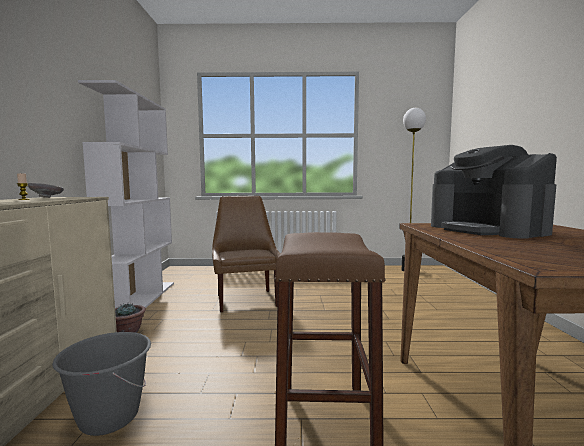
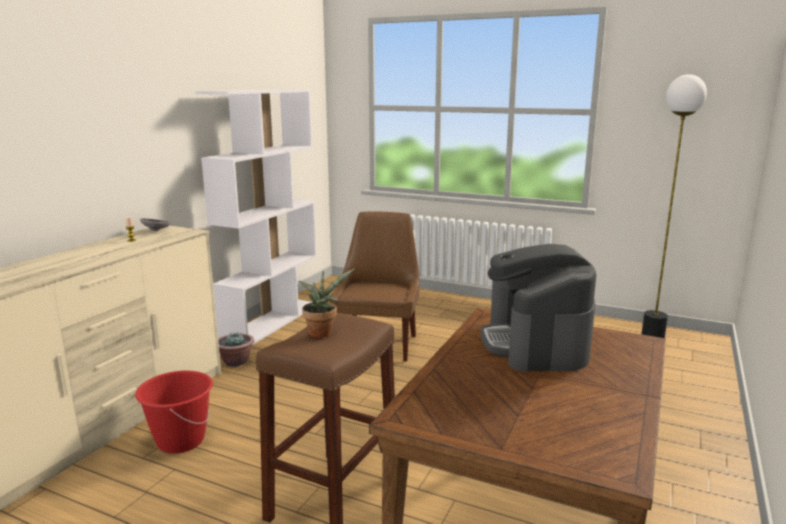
camera: 25 degrees right, 10 degrees up
grey bucket [52,332,151,436] -> red bucket [135,370,213,454]
none -> potted plant [299,269,354,338]

